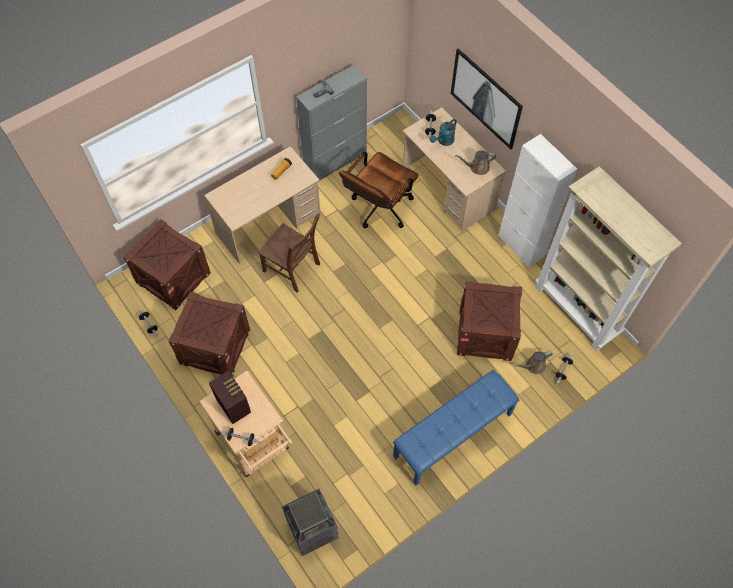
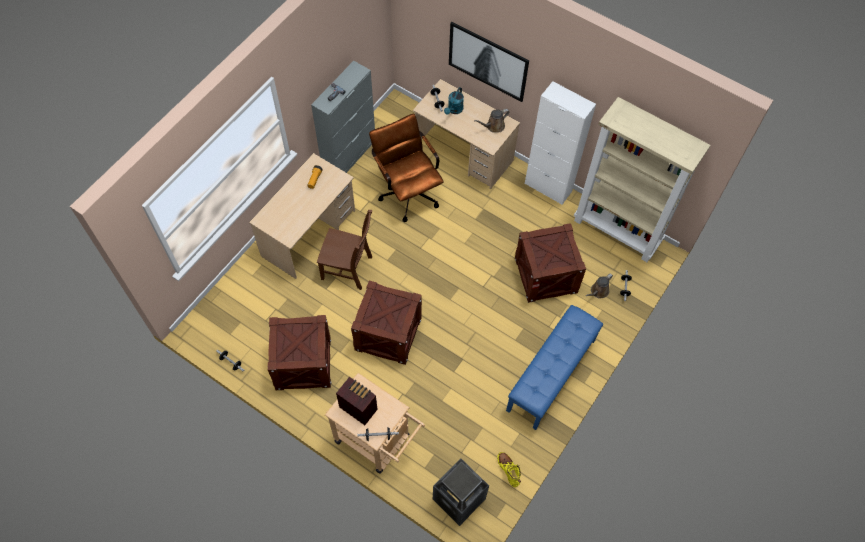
camera: 20 degrees left, 0 degrees up
crate [123,219,211,310] -> crate moved to [351,280,422,365]
brown office chair [339,151,418,228] -> brown office chair turned 135 degrees clockwise [369,114,444,222]
none -> yellow boot [497,452,521,487]

